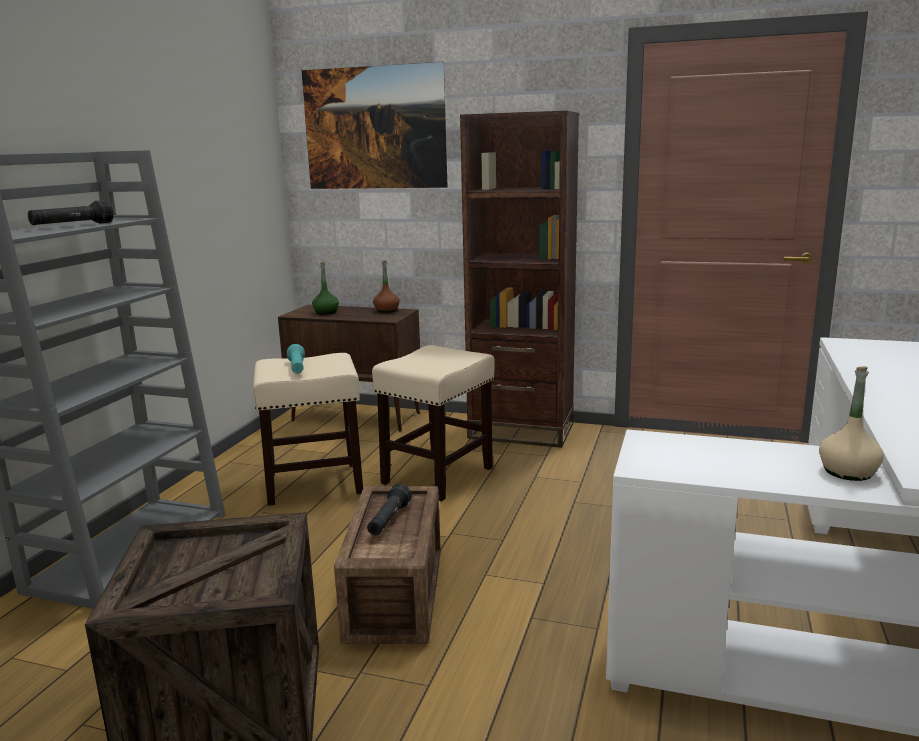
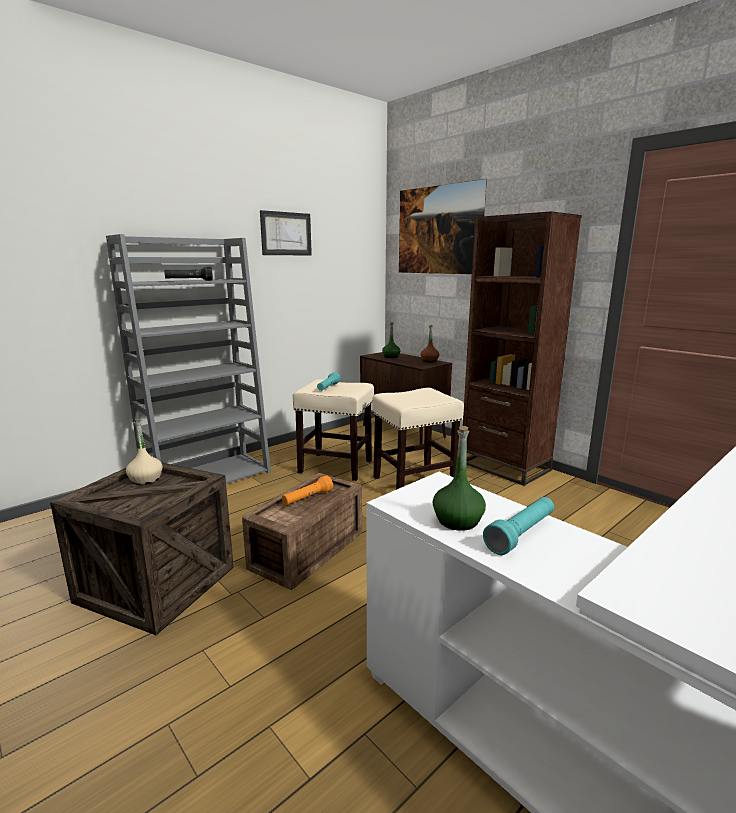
camera: 30 degrees right, 0 degrees up
black flashlight [367,484,412,535] -> orange flashlight [282,475,333,505]
beige bottle [819,367,884,481] -> beige bottle moved to [126,419,163,485]
none -> picture [260,210,312,255]
none -> green bottle [433,426,486,531]
none -> turquoise flashlight [483,497,554,555]

